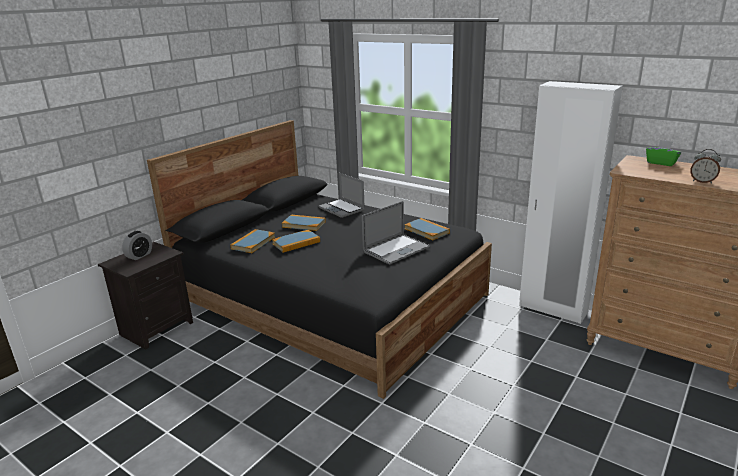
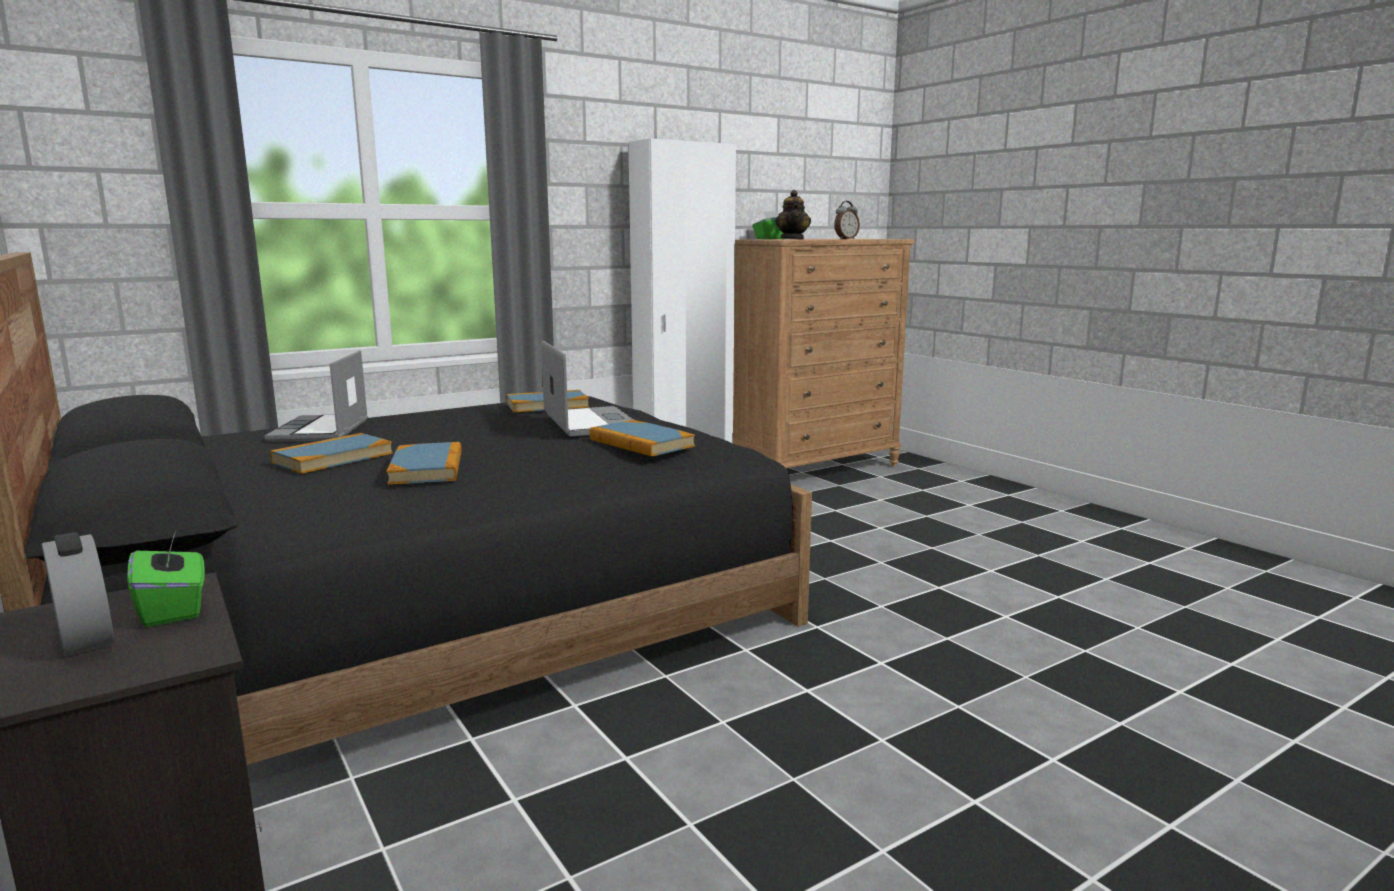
camera: 70 degrees left, 10 degrees down
book [230,229,275,253] -> book moved to [590,420,695,457]
laptop [319,173,365,218] -> laptop turned 105 degrees clockwise [265,351,368,442]
none -> green tissue box [127,531,205,627]
none -> teapot [775,190,811,240]

